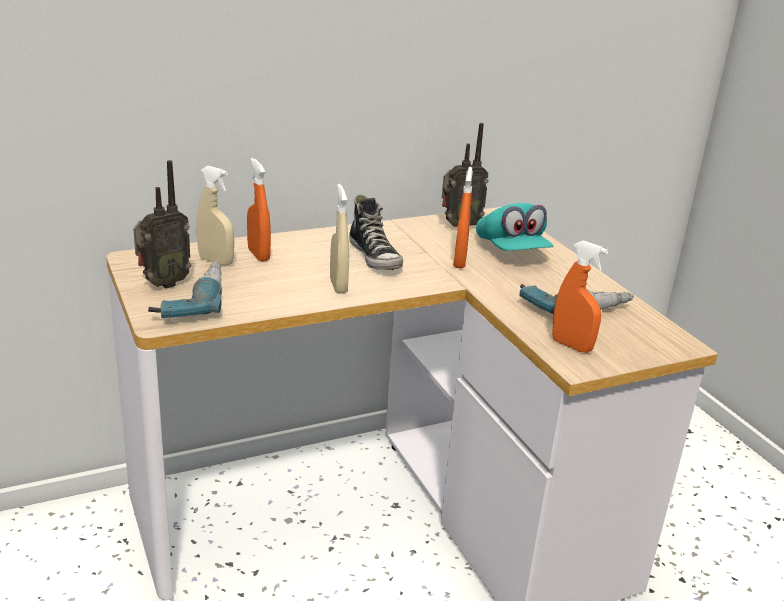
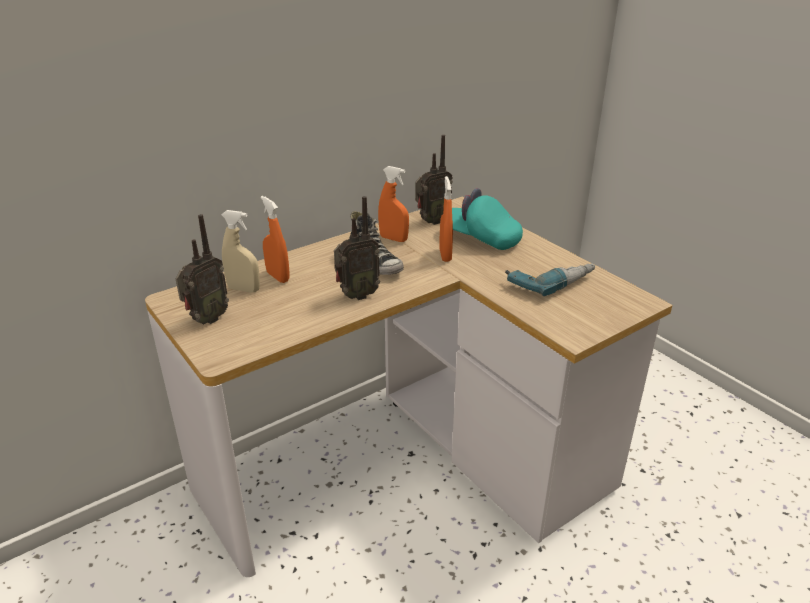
camera: 10 degrees left, 5 degrees up
power drill [148,261,222,318] -> none
beige spray bottle [330,184,349,294] -> radio [334,196,380,300]
turquoise cap [476,203,554,251] -> turquoise cap turned 150 degrees clockwise [452,188,523,250]
orange spray bottle [552,240,608,353] -> orange spray bottle moved to [378,166,409,242]

